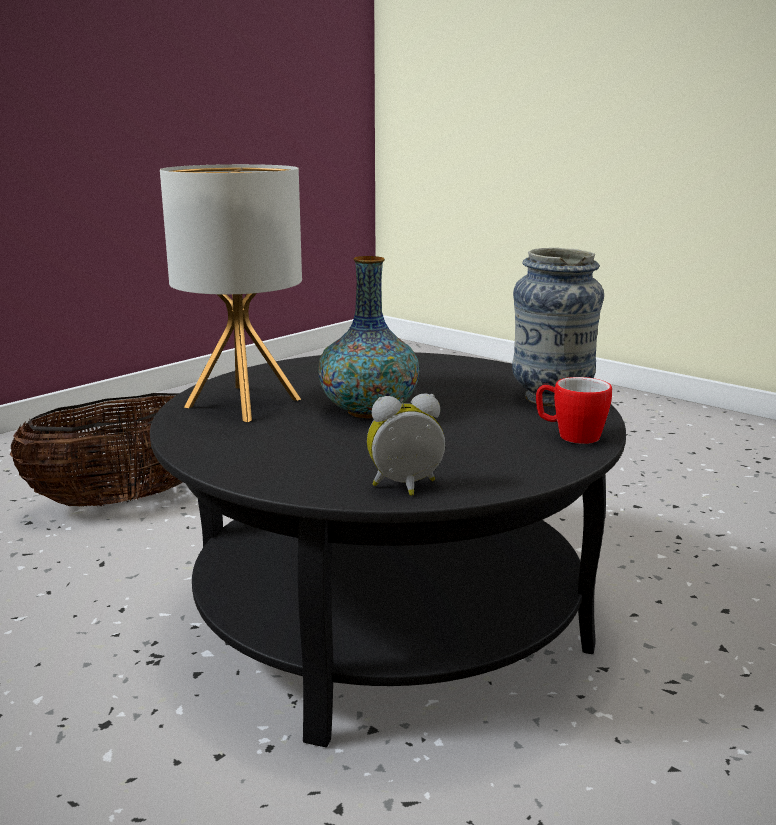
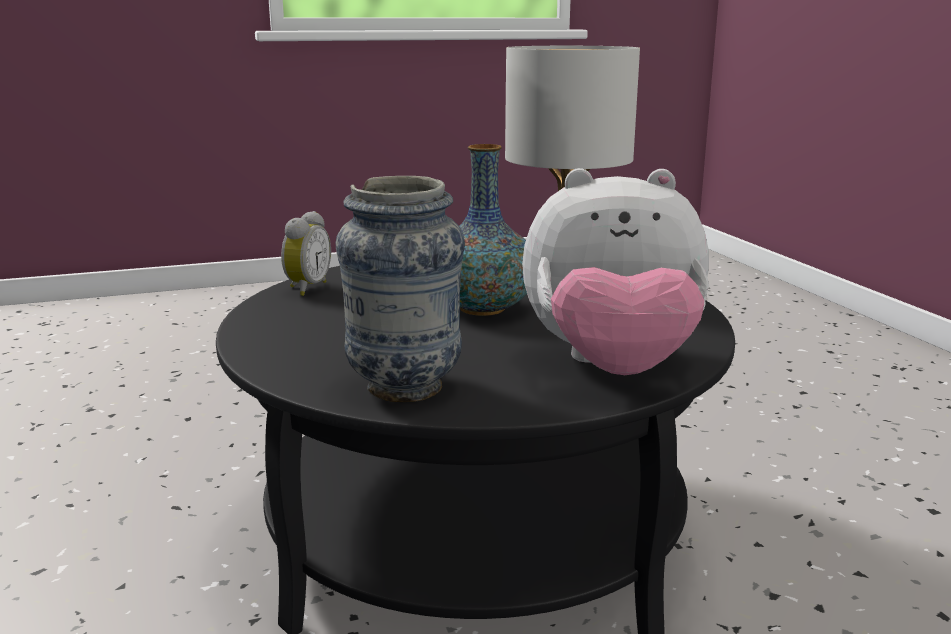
camera: 120 degrees right, 0 degrees up
basket [10,393,183,507] -> none
mug [536,377,612,444] -> none
none -> plush toy [522,168,709,375]

